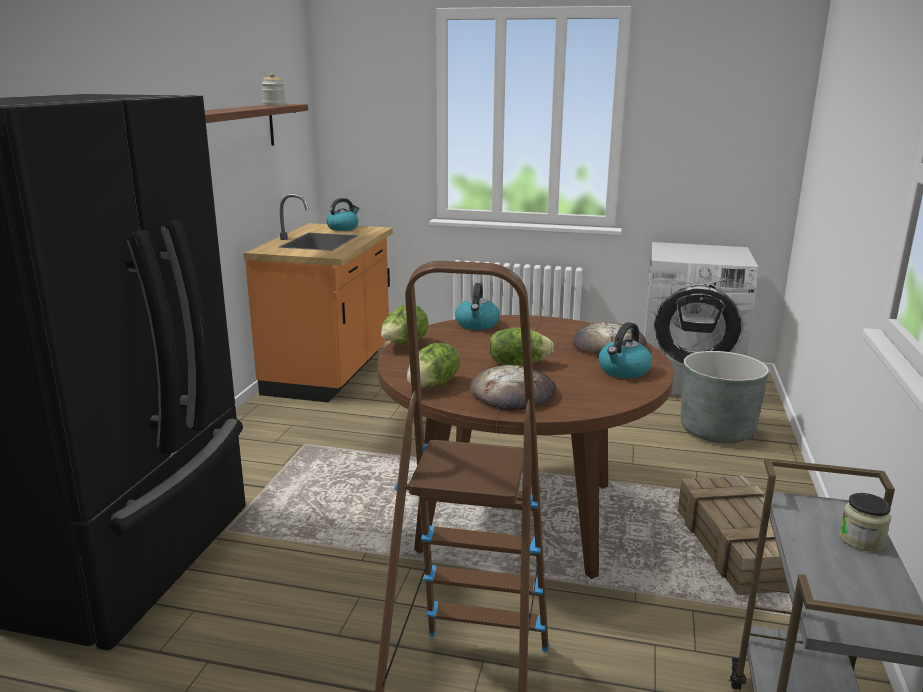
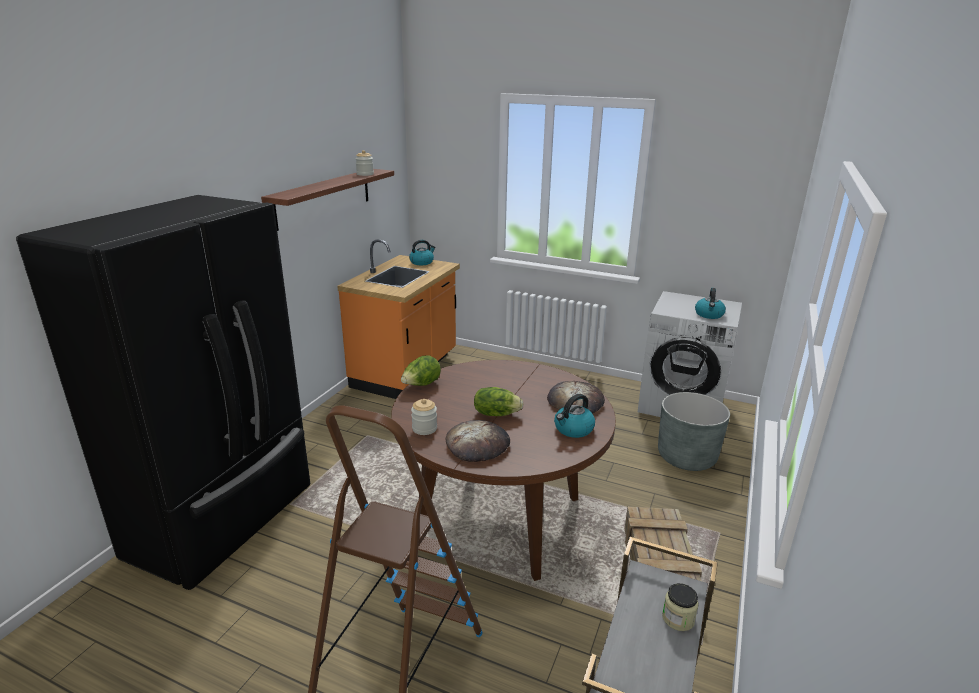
camera: 10 degrees right, 5 degrees up
lettuce [407,343,460,387] -> jar [411,399,437,435]
kettle [455,283,500,330] -> kettle moved to [695,288,726,319]

